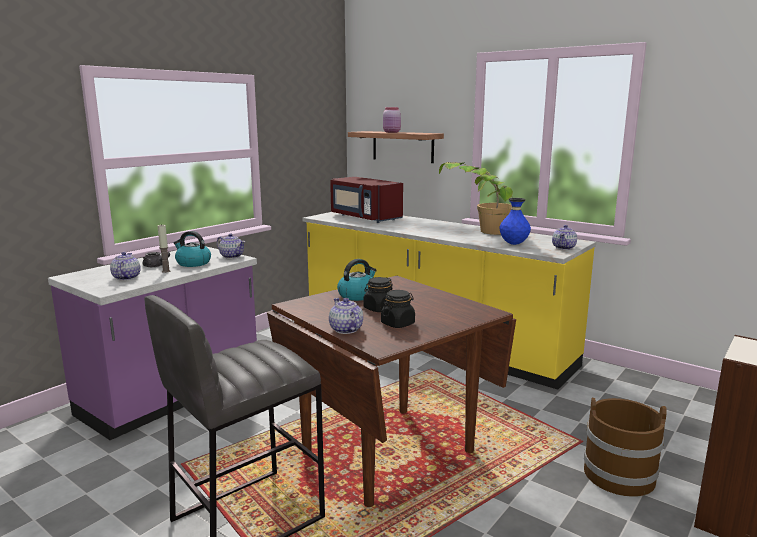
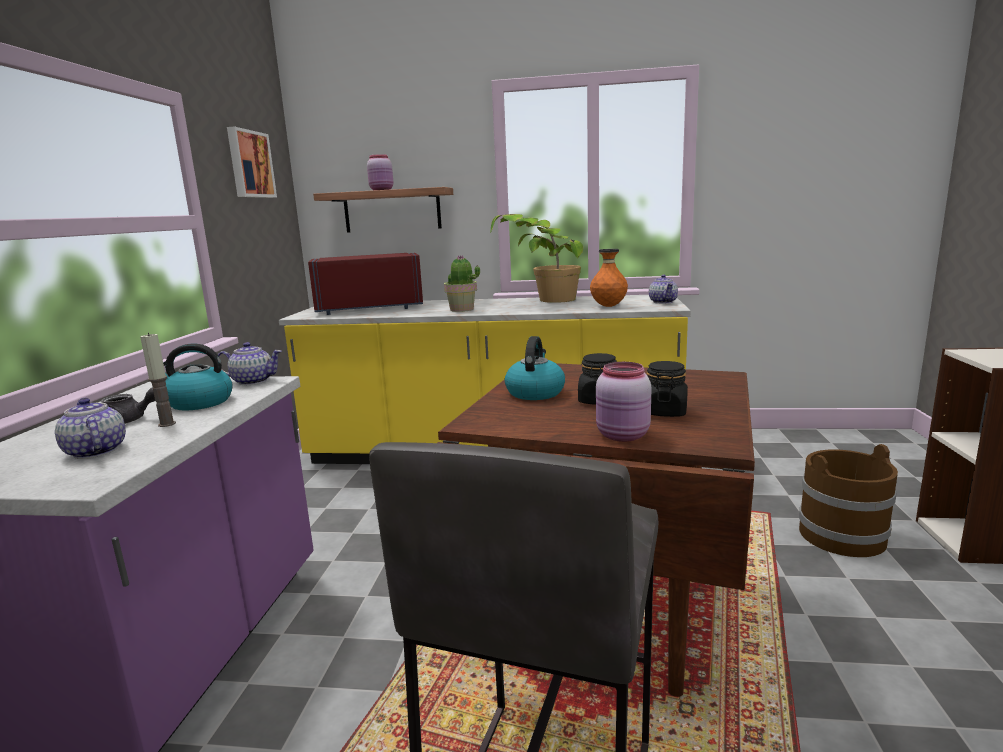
camera: 30 degrees left, 0 degrees up
teapot [329,298,363,334] -> pink jar [596,362,651,442]
red microwave [330,177,403,223] -> red microwave turned 150 degrees clockwise [308,253,423,315]
blue vase [500,198,531,245] -> orange vase [590,249,628,307]
none -> picture [227,126,277,198]
none -> potted plant [444,255,480,312]

